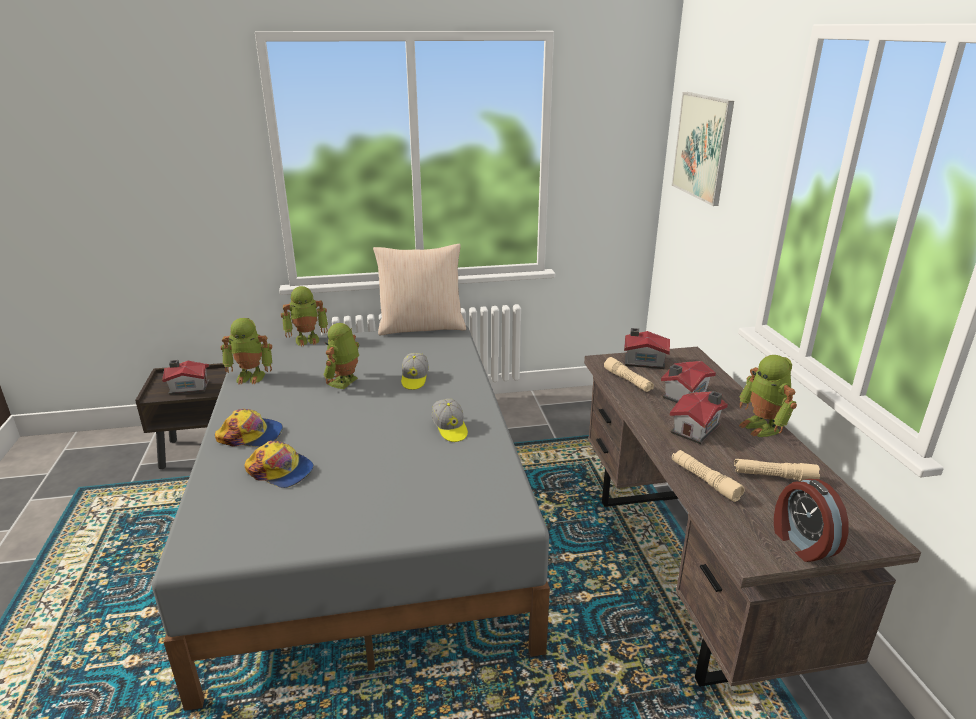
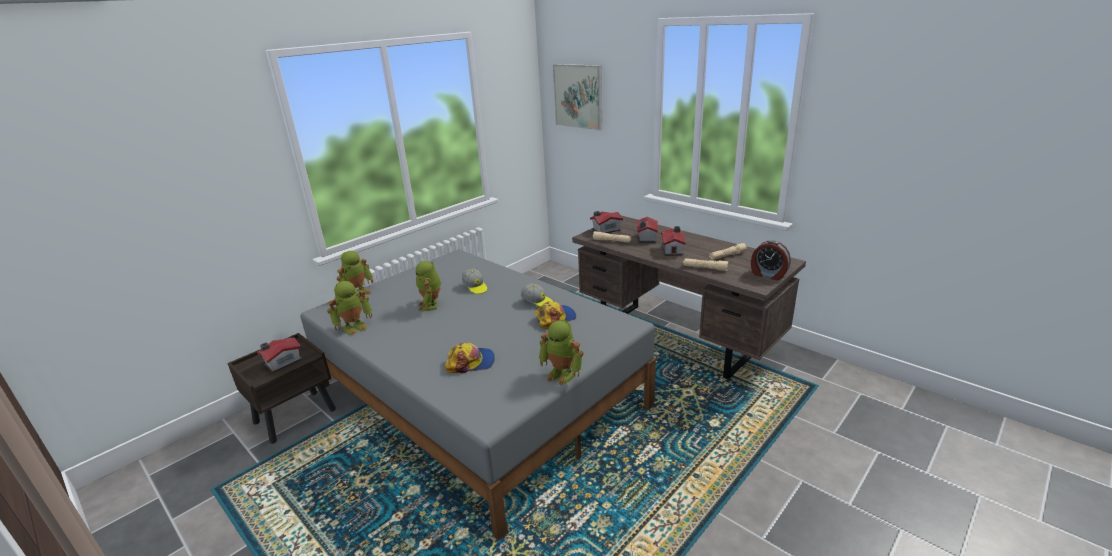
camera: 35 degrees left, 0 degrees up
cap [215,409,283,447] -> cap moved to [535,301,576,329]
beige pillow [373,244,466,335] -> none
toy robot [739,355,797,437] -> toy robot moved to [539,320,584,386]

